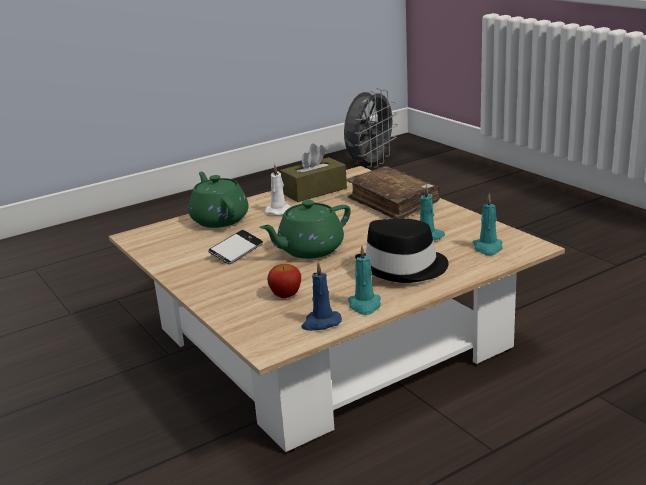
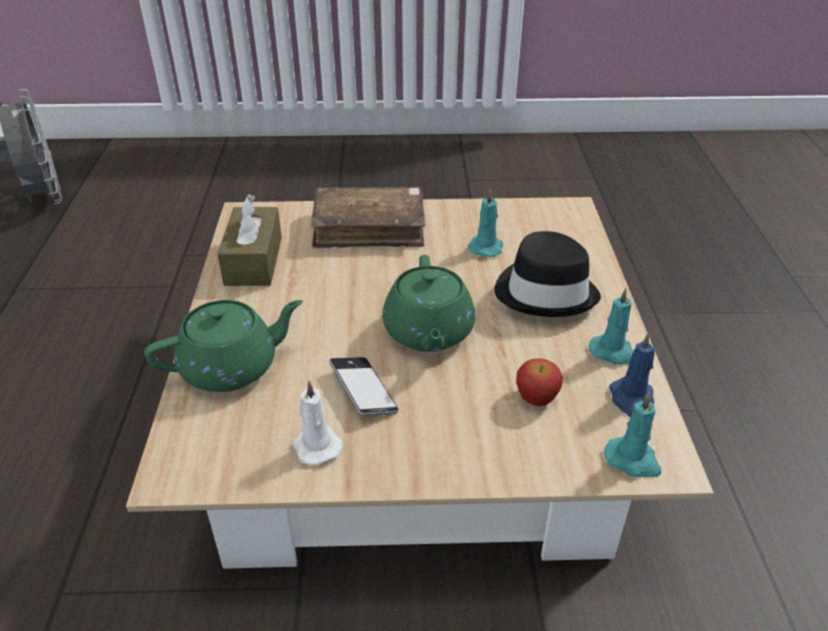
camera: 60 degrees left, 15 degrees up
green teapot [188,172,249,228] -> green teapot turned 150 degrees clockwise [144,300,303,392]
white candle [265,164,291,215] -> white candle moved to [293,380,343,466]
turquoise candle [473,194,503,255] -> turquoise candle moved to [604,392,661,477]

